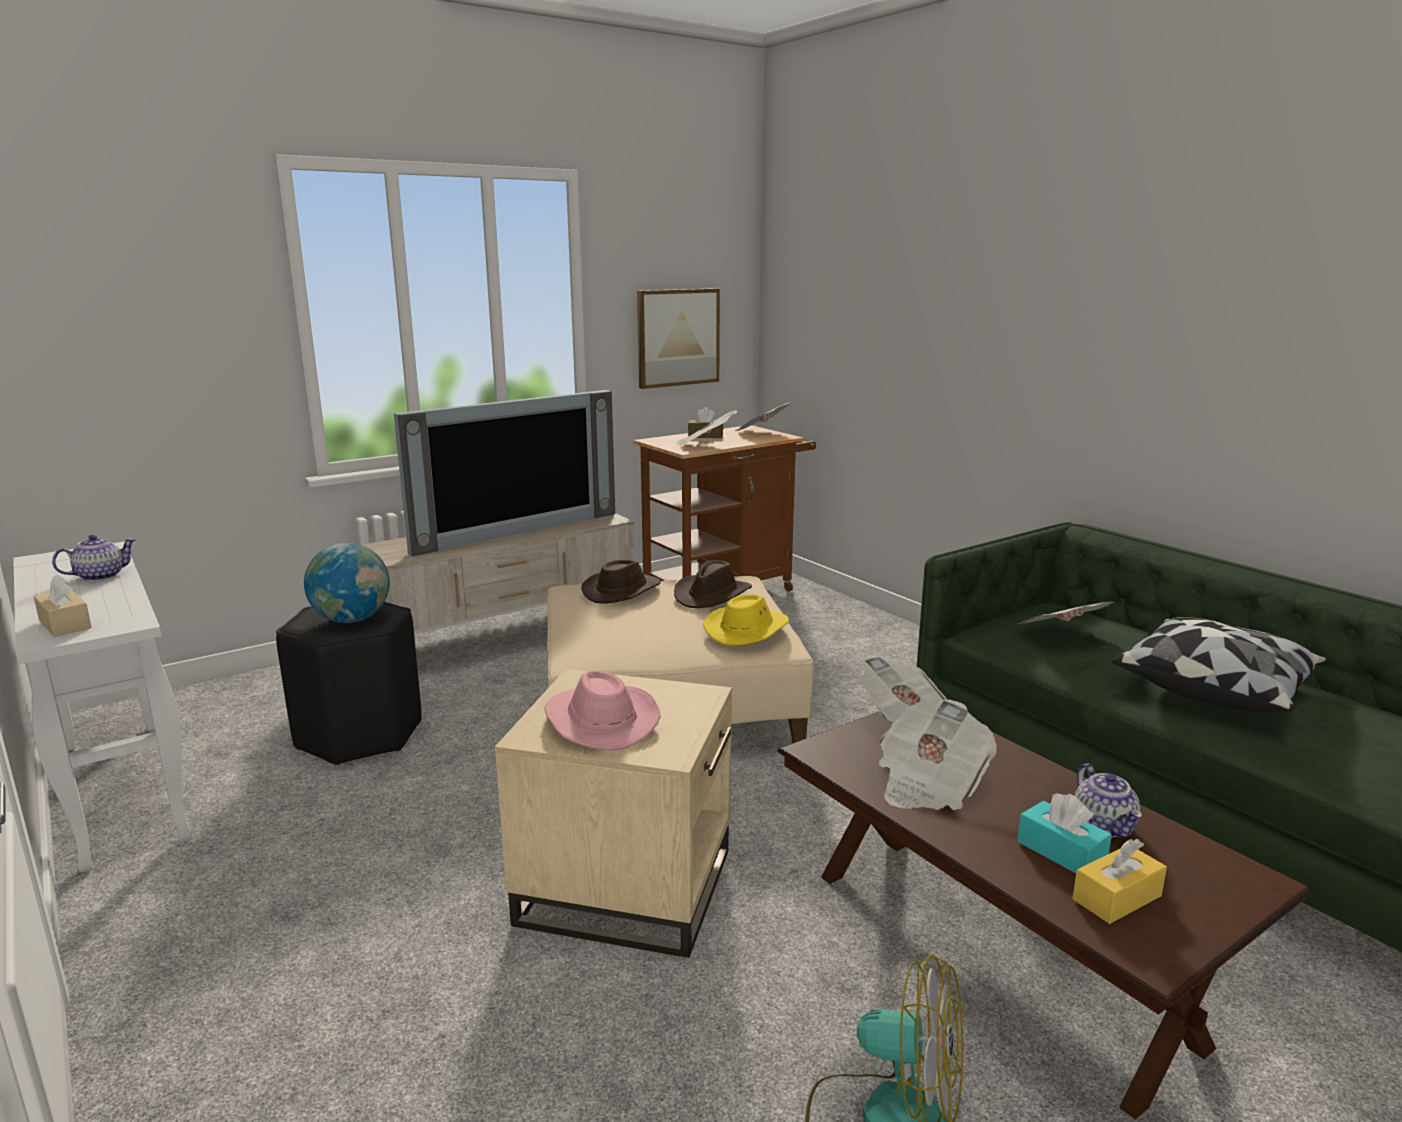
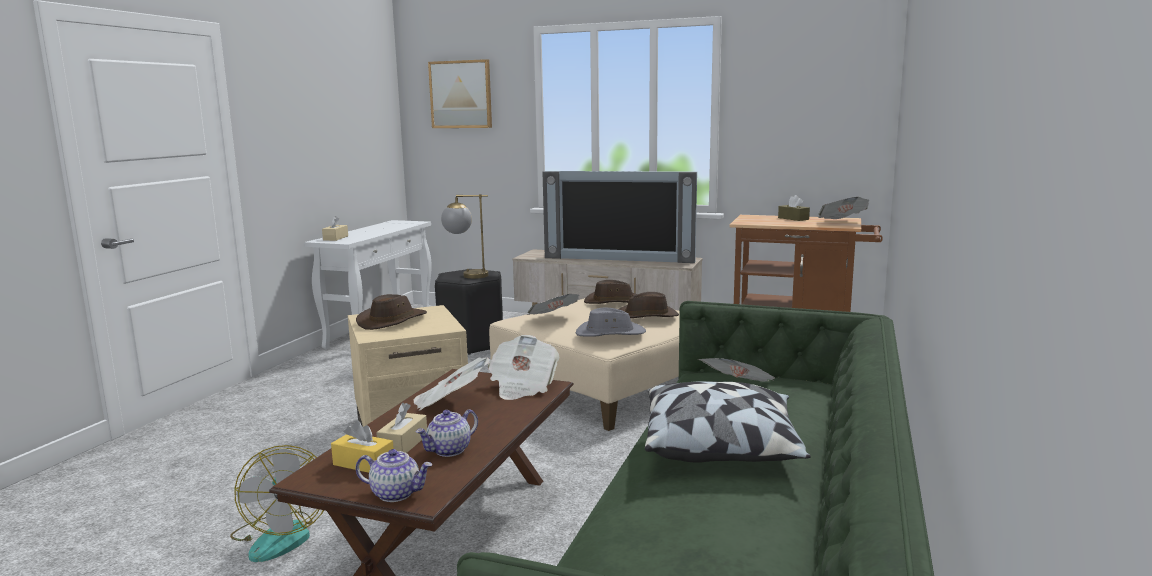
camera: 55 degrees right, 5 degrees down
teapot [52,535,136,581] -> teapot moved to [356,449,432,502]
globe [304,543,390,623] -> table lamp [441,194,489,279]
pink hat [544,670,661,750] -> brown hat [356,294,427,330]
picture [637,288,720,389] -> picture moved to [428,59,492,128]
newspaper [676,410,737,446] -> newspaper moved to [527,294,580,315]
yellow hat [703,594,789,646] -> grey hat [576,308,646,337]
turquoise tissue box [1017,794,1112,873] -> beige tissue box [376,403,427,453]

